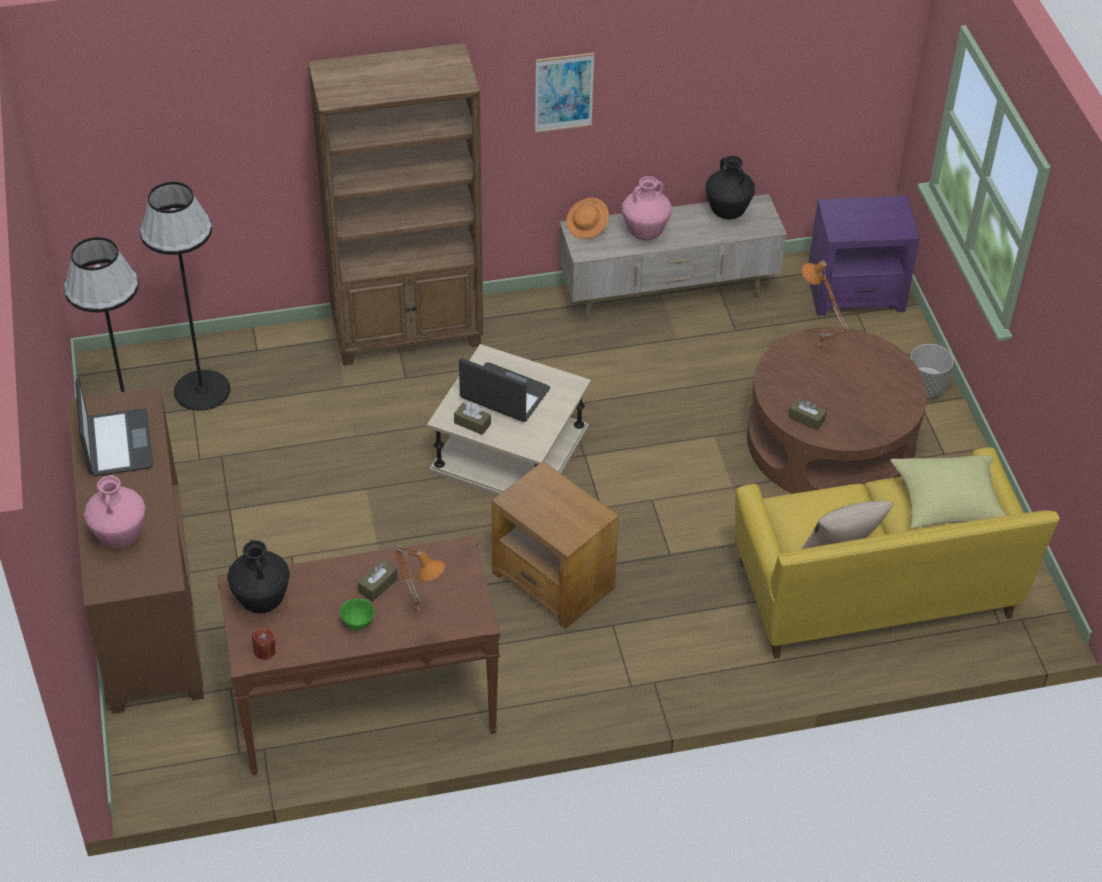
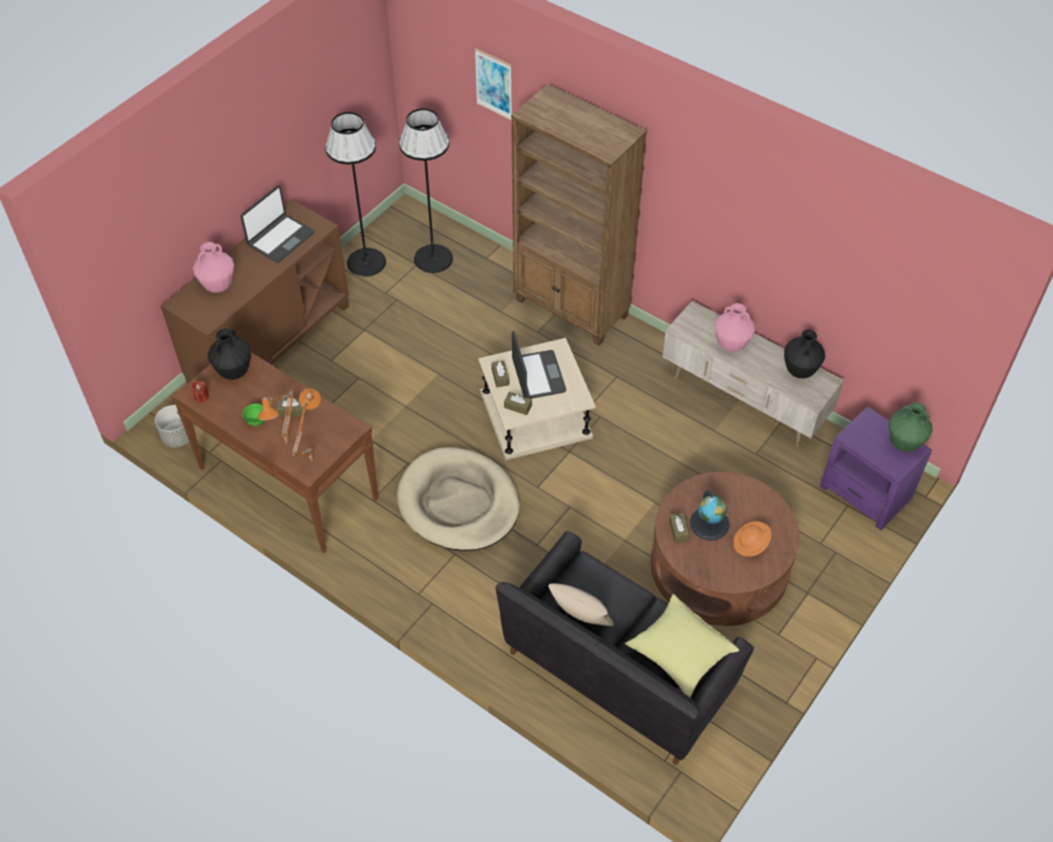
camera: 50 degrees right, 5 degrees up
brown side table [491,461,619,629] -> beige dog bed [397,447,520,551]
picture [535,53,595,133] -> picture moved to [475,48,512,120]
orange hat [566,198,609,239] -> orange hat moved to [734,521,771,557]
yellow sofa [735,447,1060,659] -> black sofa [496,531,754,765]
orange table lamp [801,261,849,352] -> orange table lamp moved to [292,388,321,461]
grey planter [910,344,953,397] -> grey planter moved to [155,405,190,447]
none -> brown tissue box [504,392,532,415]
none -> globe [690,490,730,541]
none -> green vase [889,402,933,452]

